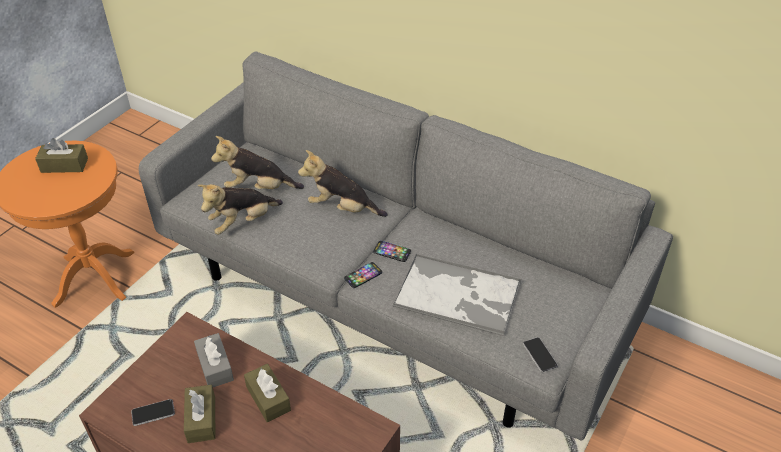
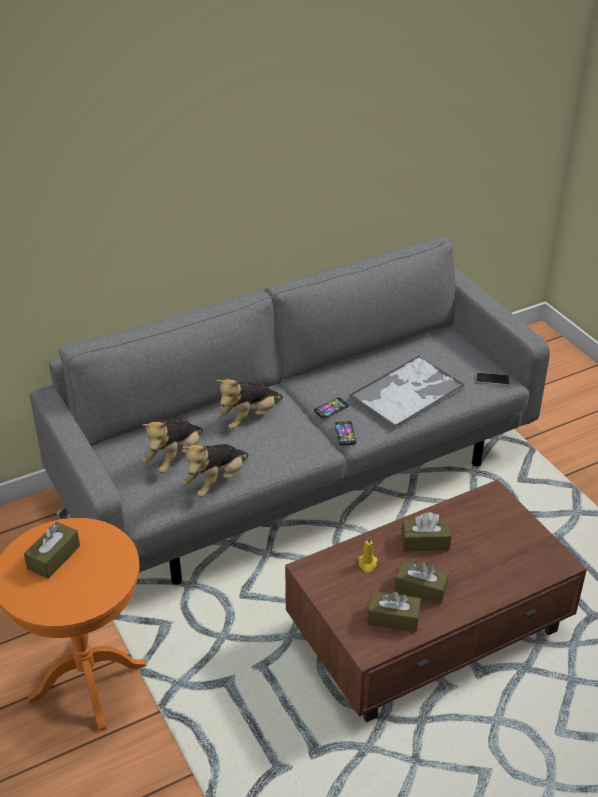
camera: 60 degrees left, 5 degrees down
phone [131,399,175,426] -> brown tissue box [367,591,421,632]
grey tissue box [194,333,234,387] -> yellow candle [358,537,378,573]
plush toy [198,184,283,235] -> plush toy turned 45 degrees clockwise [182,444,249,498]

